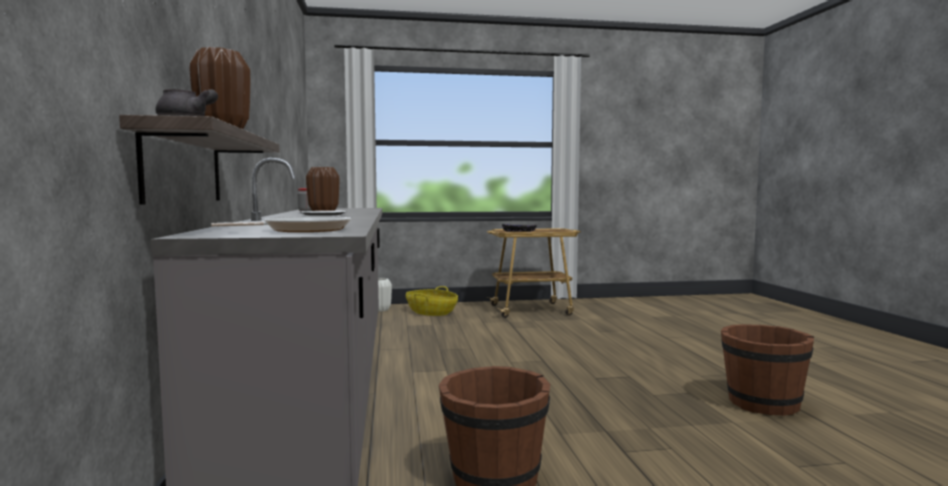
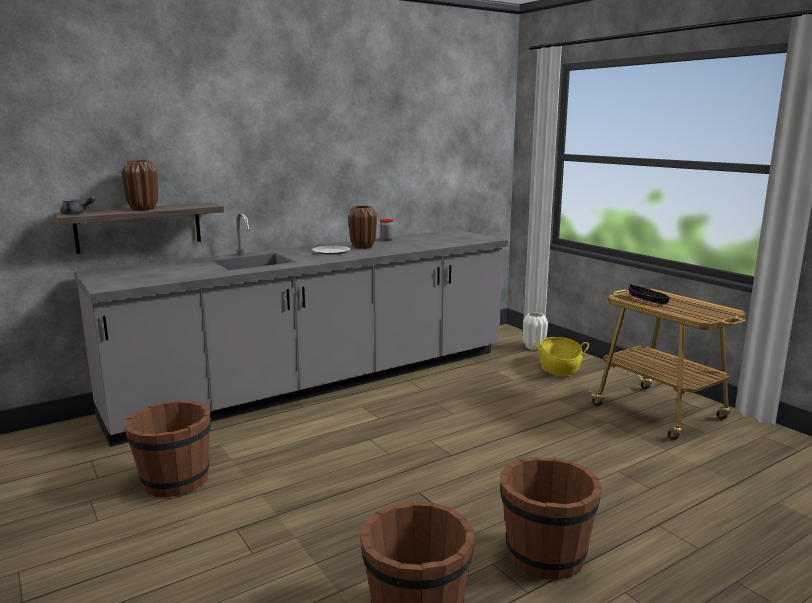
camera: 65 degrees right, 10 degrees up
frying pan [211,217,351,232] -> none
none -> brown bucket [500,457,602,580]

